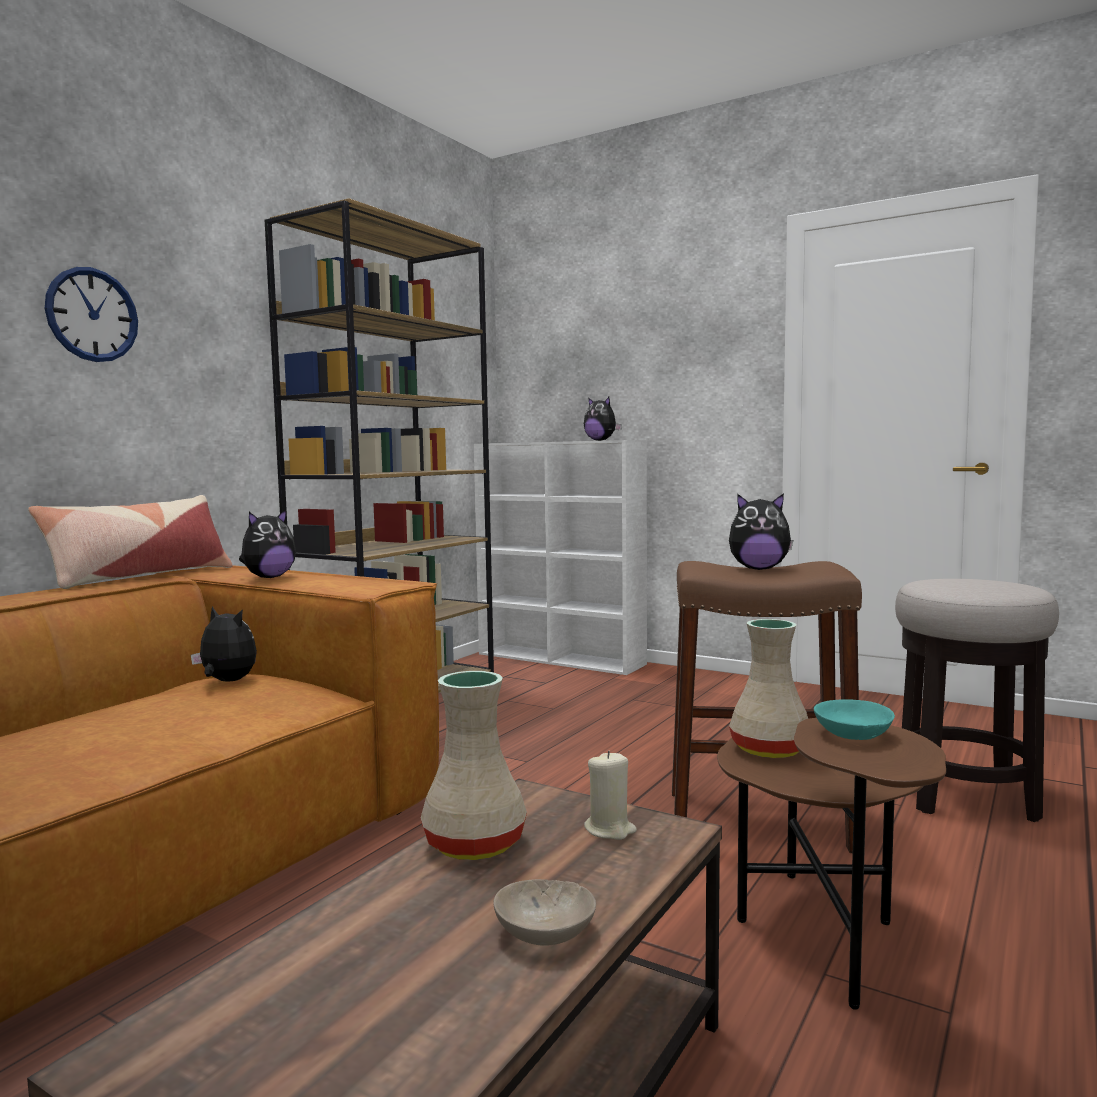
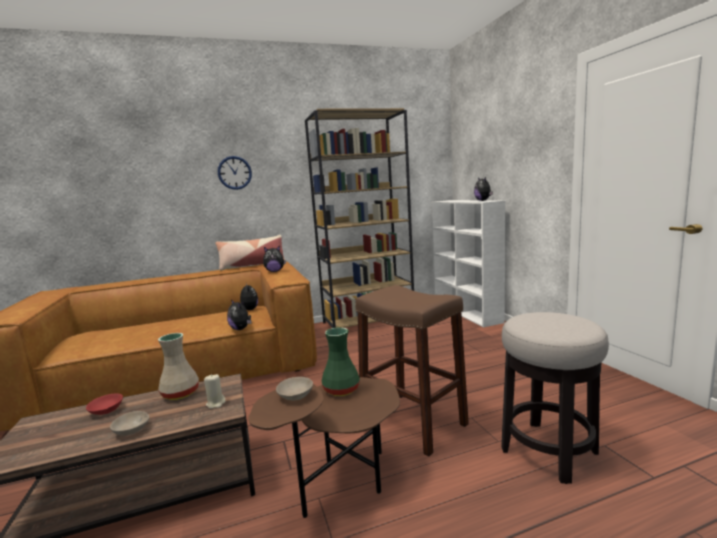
camera: 40 degrees right, 5 degrees up
plush toy [729,493,793,570] -> plush toy moved to [227,299,252,330]
beige vase [729,619,808,758] -> green vase [322,327,360,396]
turquoise bowl [814,699,895,740] -> beige bowl [276,377,313,401]
none -> red bowl [86,393,123,415]

